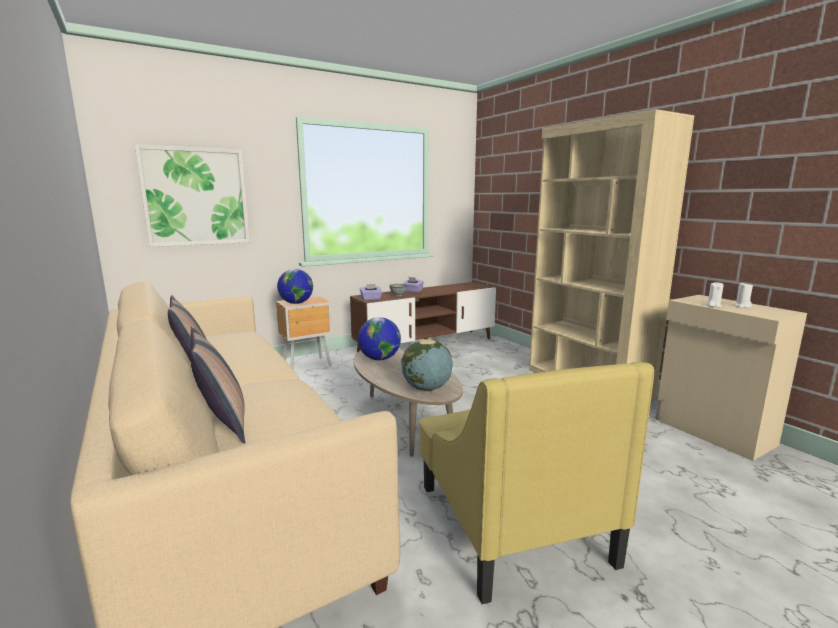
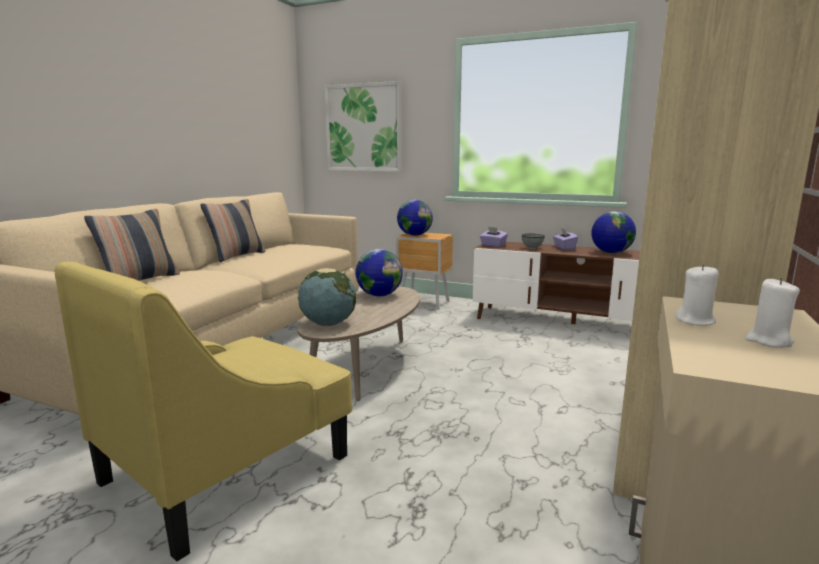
camera: 55 degrees right, 0 degrees up
none -> globe [591,211,636,253]

